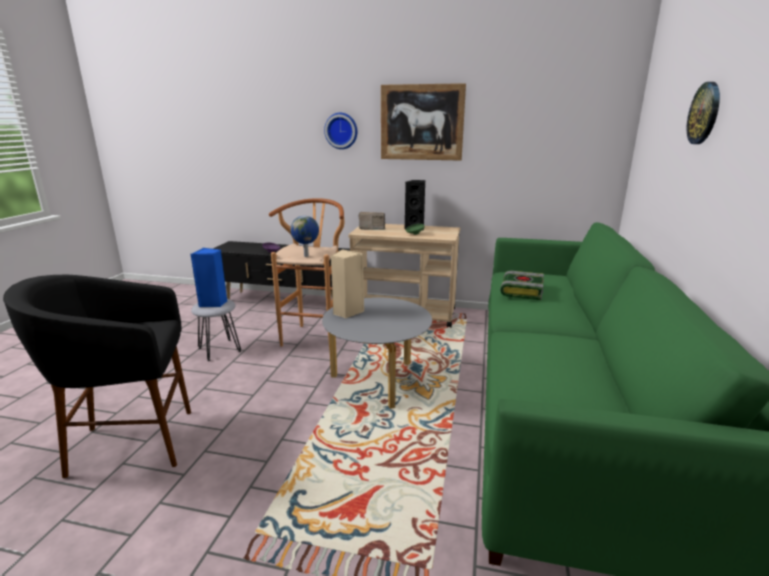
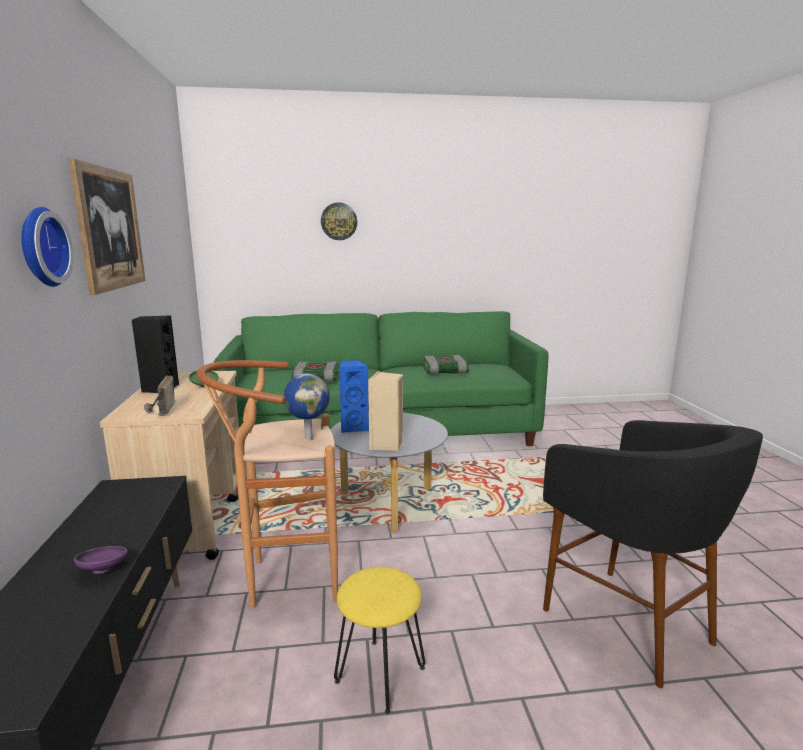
camera: 110 degrees left, 5 degrees down
blue speaker [191,248,227,307] -> blue speaker moved to [339,360,369,433]
grey stool [191,299,241,361] -> yellow stool [334,567,425,714]
none -> book [423,355,469,374]

